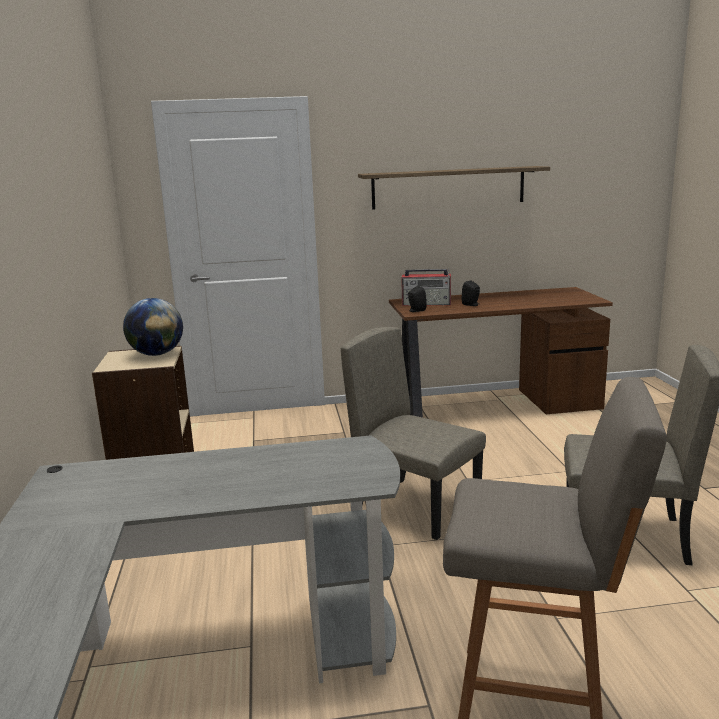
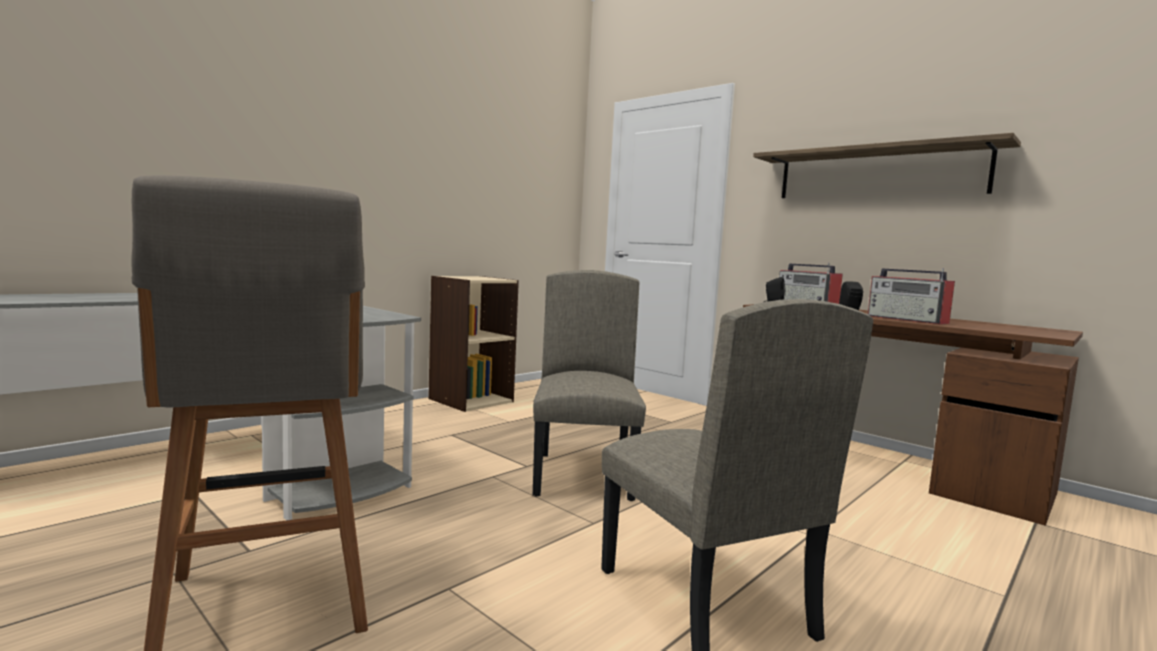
camera: 50 degrees right, 10 degrees down
globe [123,298,183,356] -> none
none -> radio [868,268,955,324]

